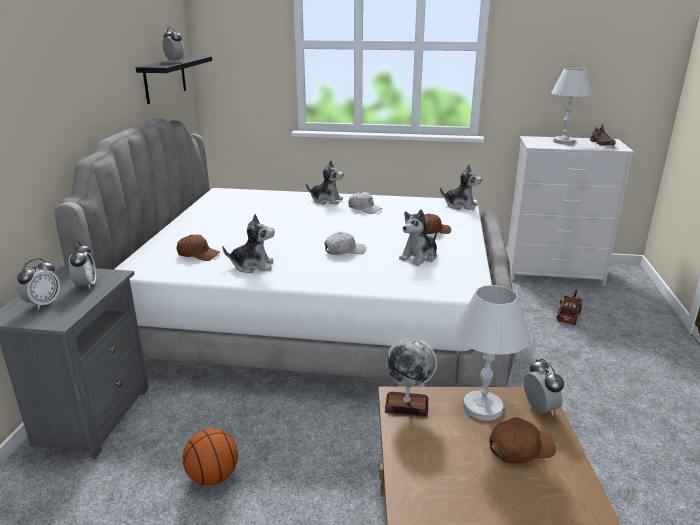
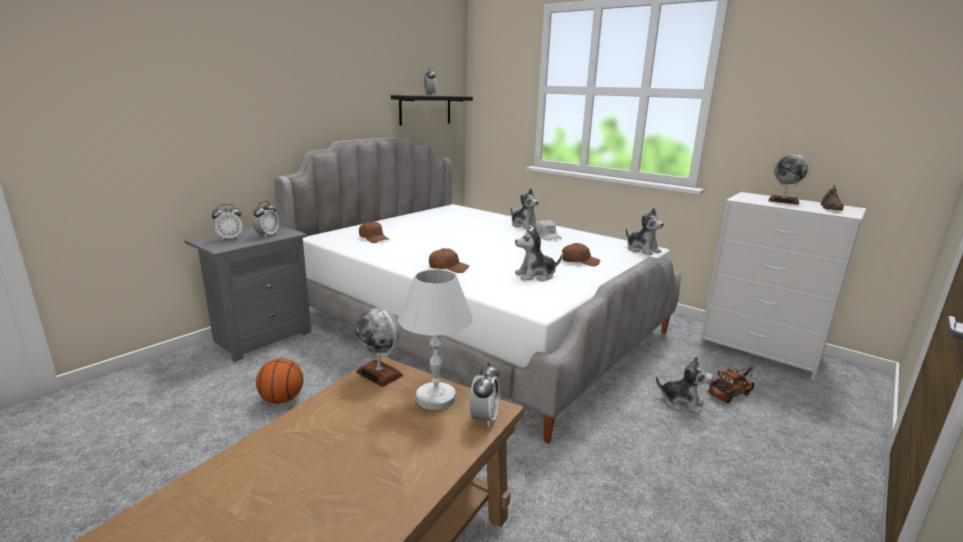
camera: 30 degrees right, 5 degrees down
plush toy [223,214,275,273] -> plush toy moved to [656,356,713,414]
white cap [324,232,366,255] -> none
brown cap [489,417,556,464] -> brown cap moved to [429,248,469,273]
white table lamp [551,68,592,144] -> globe [768,154,812,205]

